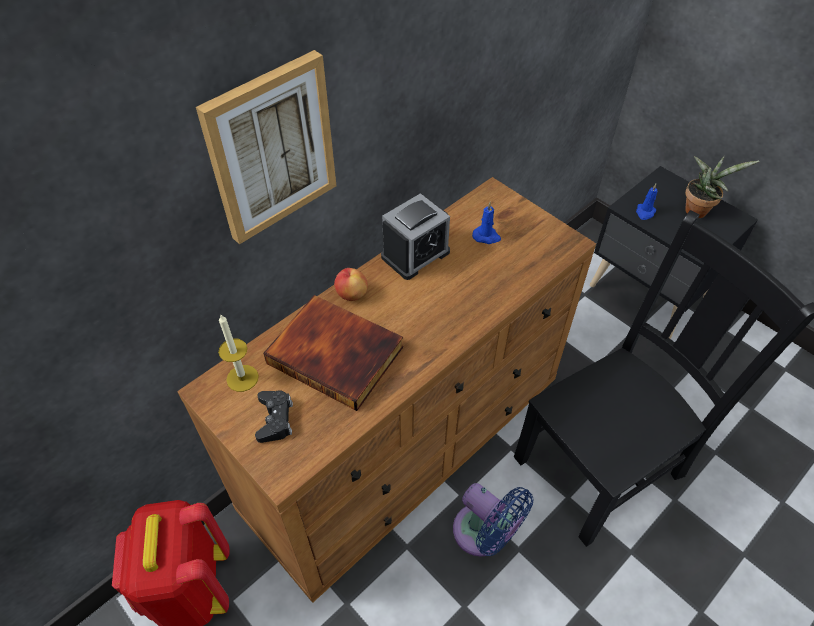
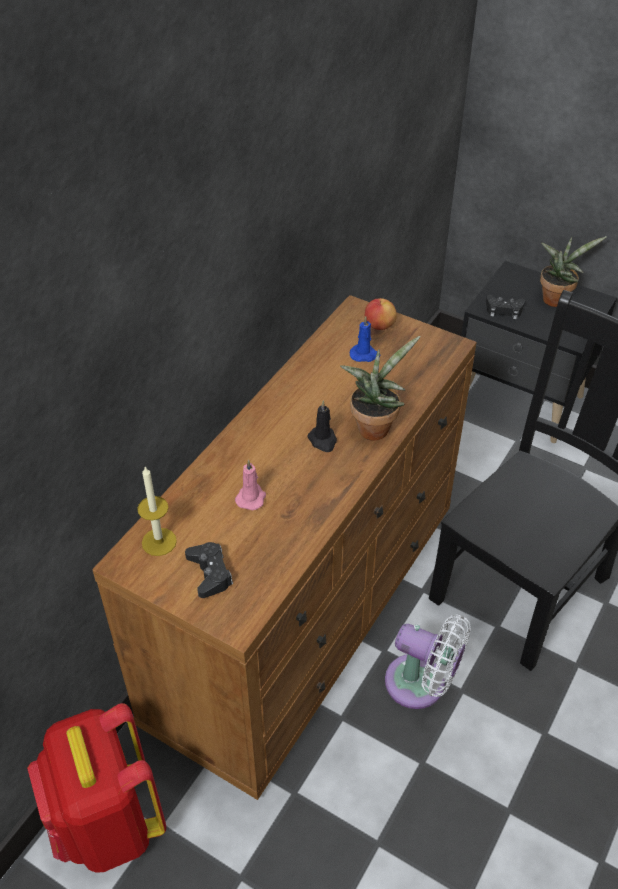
camera: 15 degrees left, 5 degrees down
picture [196,50,336,244] -> none
book [263,295,403,411] -> pink candle [235,459,266,510]
apple [334,268,368,301] -> apple moved to [365,298,397,330]
alarm clock [381,193,450,280] -> none
blue fan [453,483,533,557] -> white fan [385,614,471,709]
blue candle [636,184,657,220] -> black game controller [486,295,525,319]
none -> black candle [307,401,337,452]
none -> potted plant [340,336,420,441]

